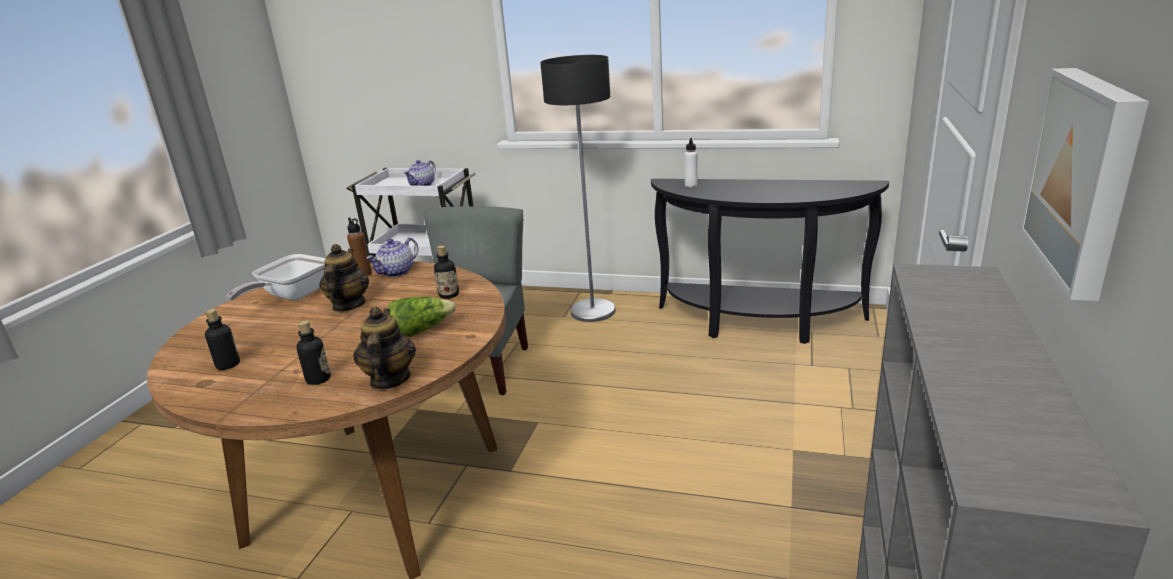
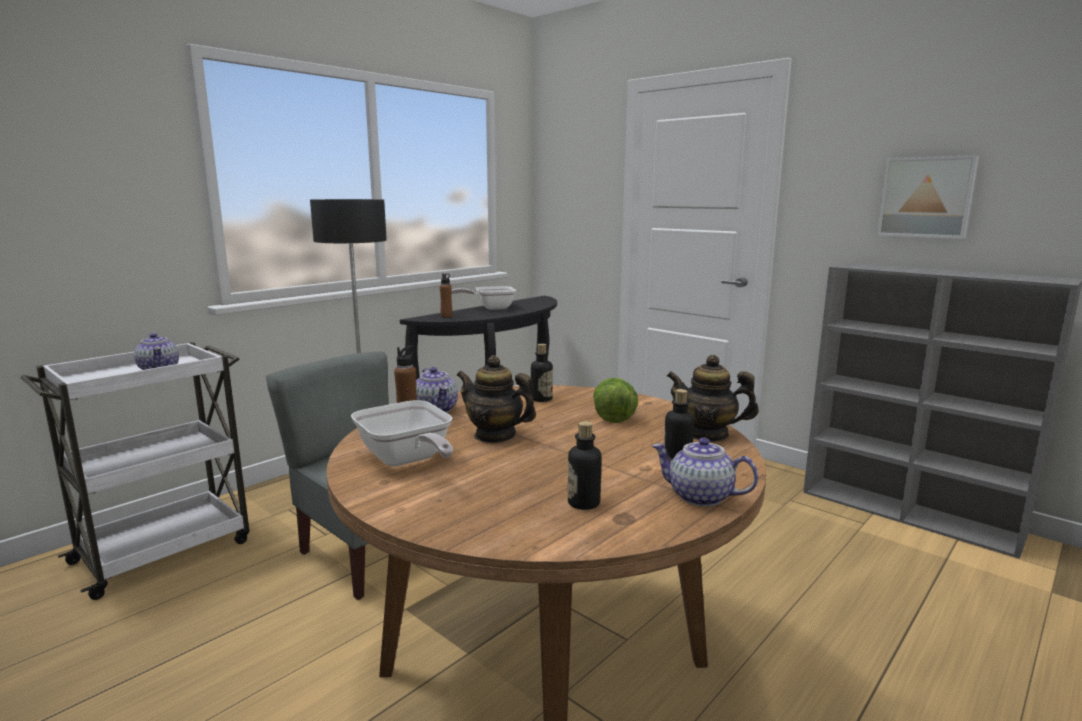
camera: 65 degrees left, 10 degrees down
white bottle [684,138,698,187] -> brown bottle [440,273,453,317]
none -> frying pan [451,286,516,310]
none -> teapot [652,437,758,507]

